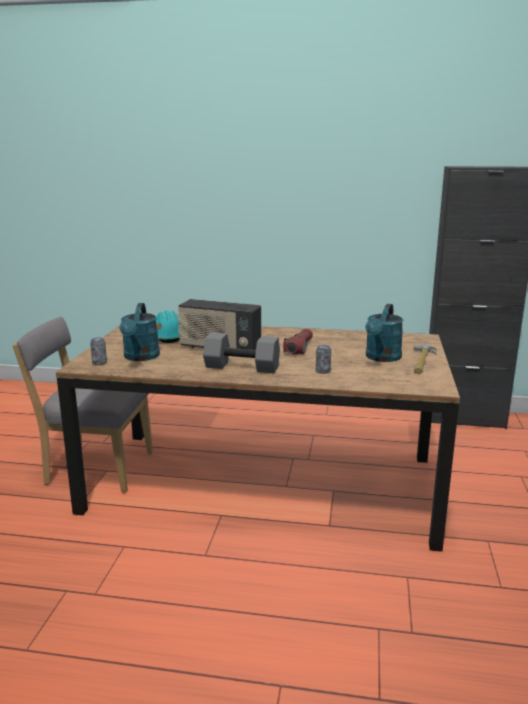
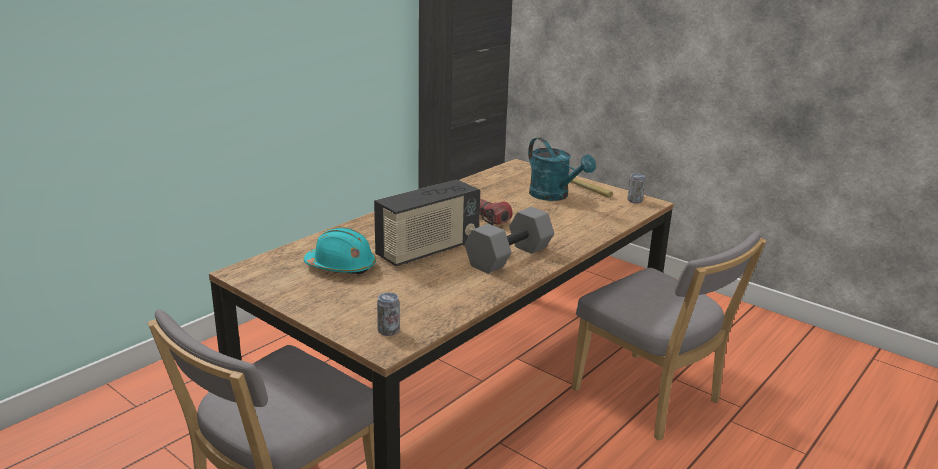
camera: 60 degrees left, 5 degrees up
turquoise watering can [119,303,160,361] -> none
can [316,345,331,374] -> can moved to [627,174,646,203]
none -> grey chair [571,231,766,440]

